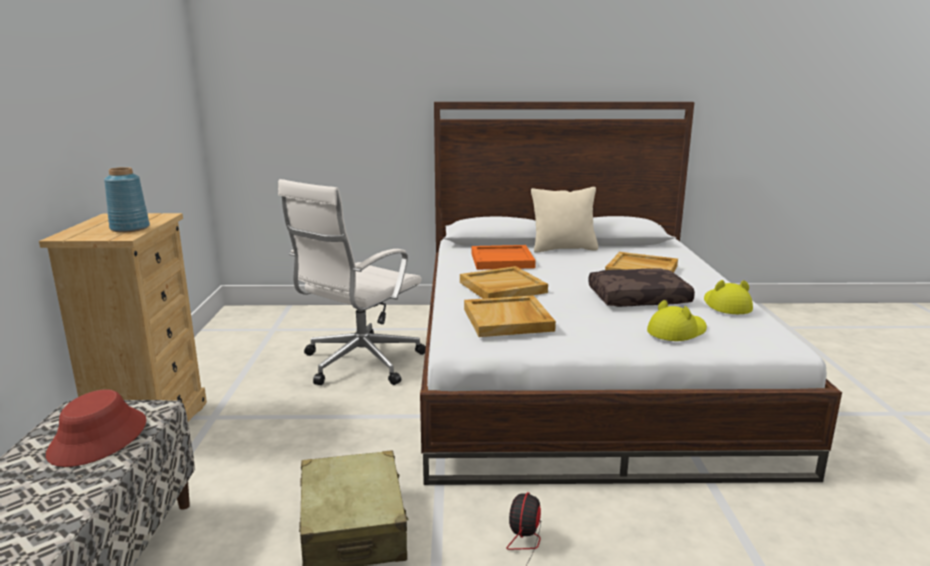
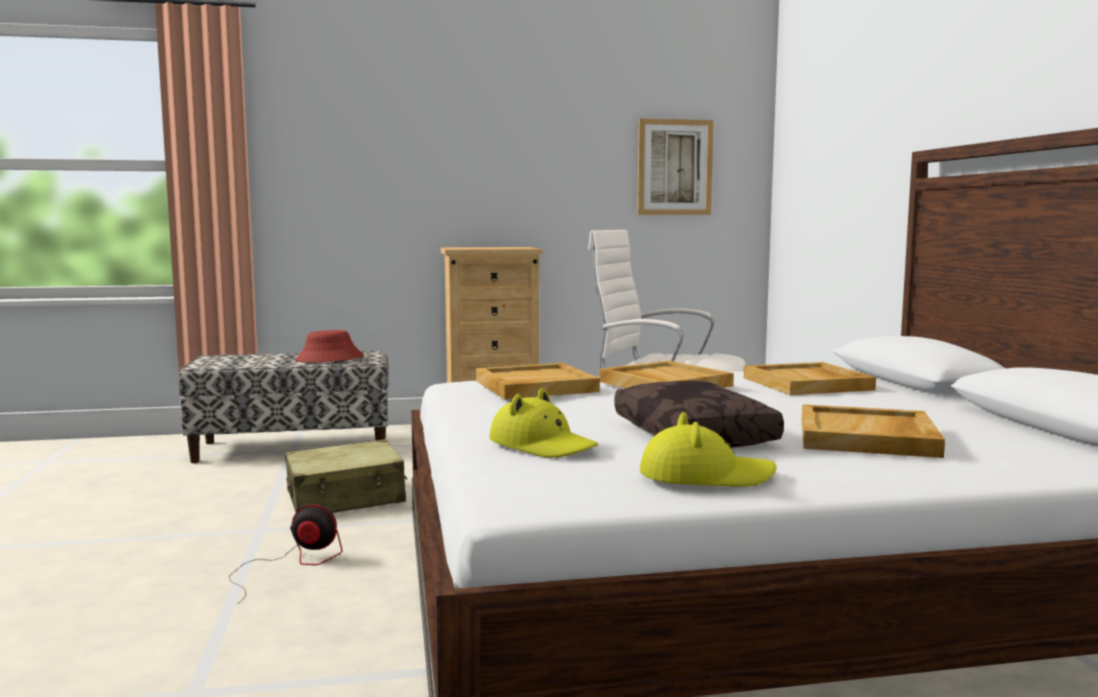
camera: 80 degrees right, 10 degrees down
blue vase [104,167,150,232] -> none
orange tray [471,245,536,270] -> beige tray [744,362,876,395]
beige pillow [531,187,598,253] -> none
none -> picture [637,119,714,215]

